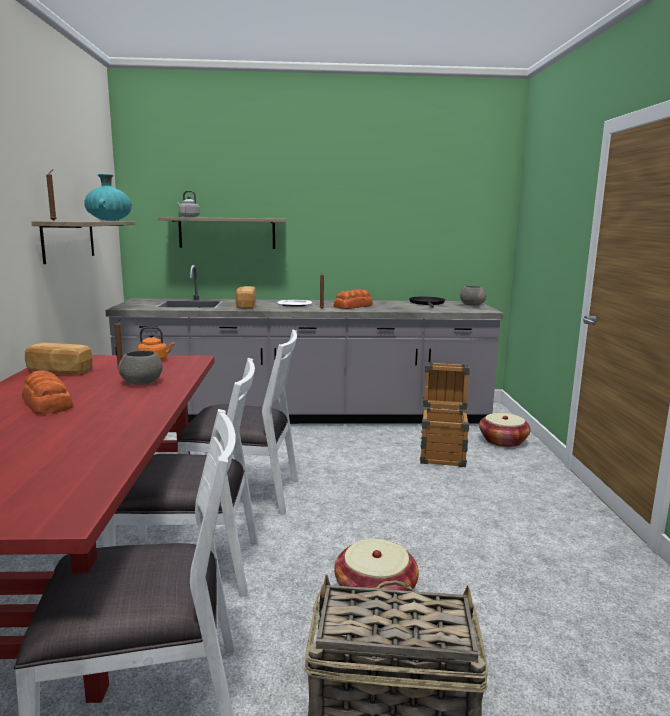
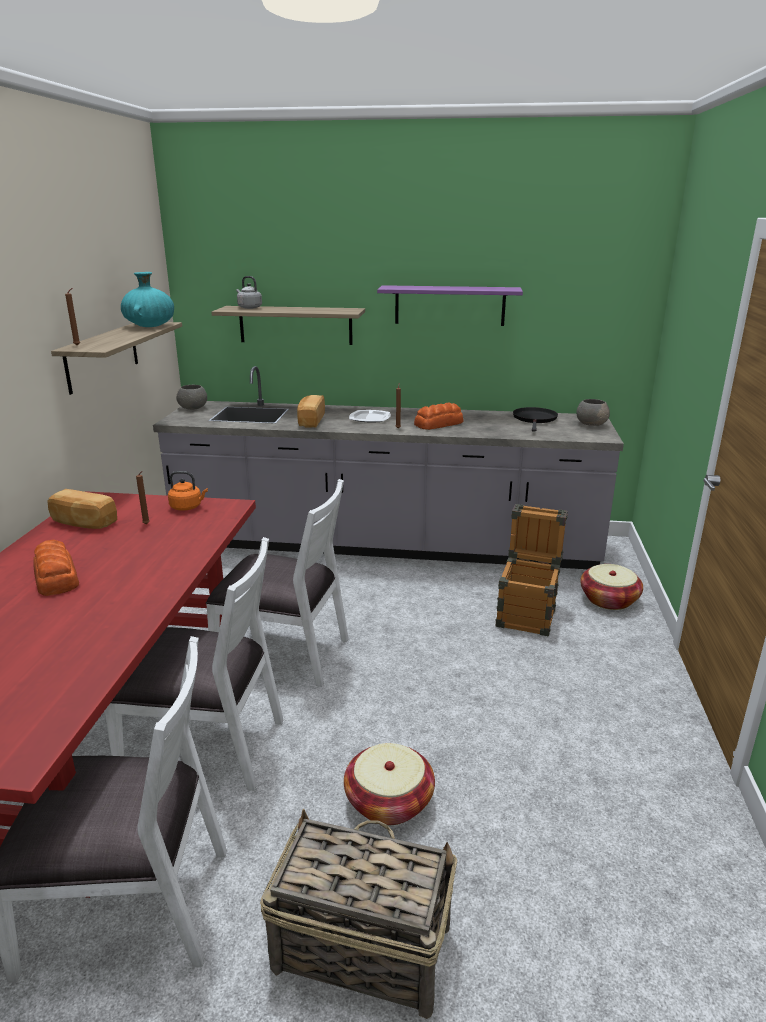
camera: 10 degrees right, 10 degrees up
grey bowl [118,350,163,385] -> grey bowl moved to [176,385,207,410]
none -> purple shelf [377,285,523,326]

